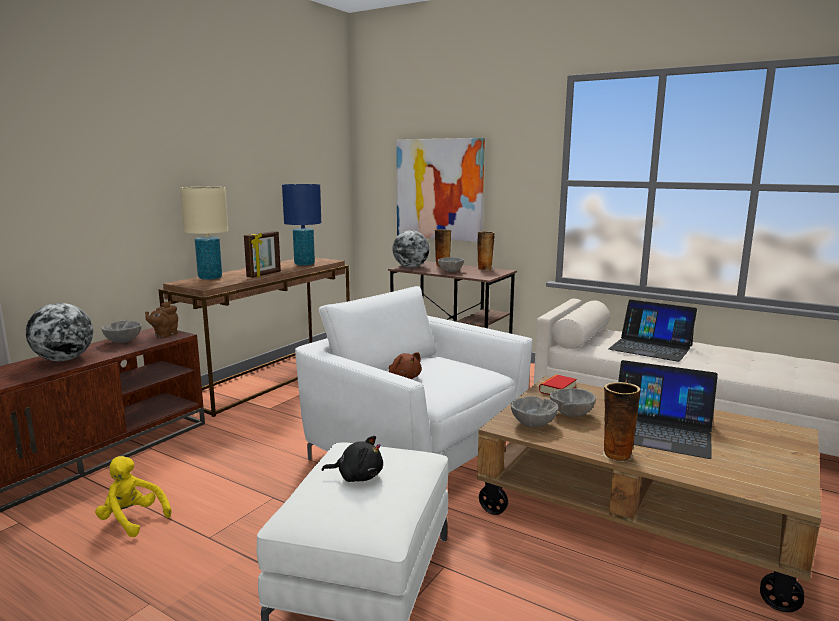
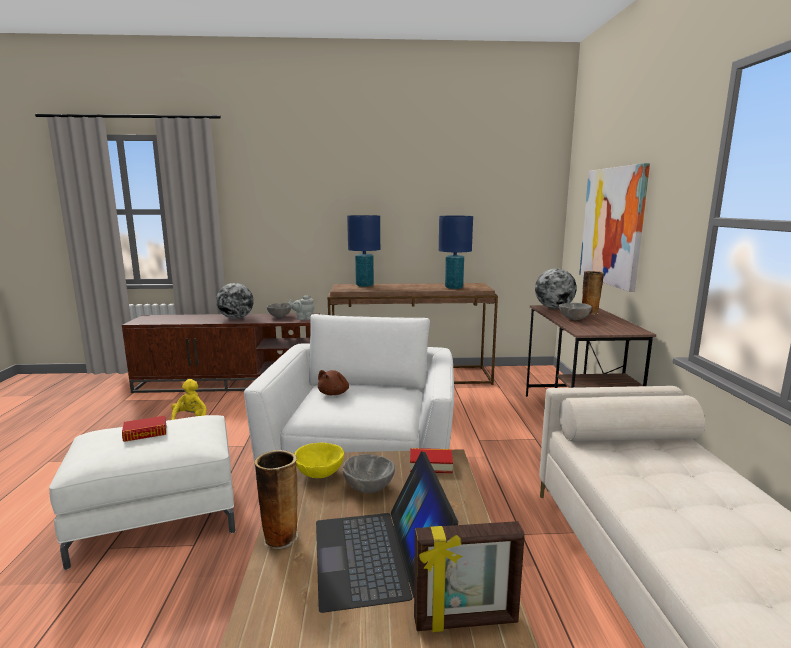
camera: 55 degrees right, 0 degrees up
brown teapot [145,301,178,338] -> grey teapot [288,295,315,320]
beige table lamp [180,187,228,280] -> blue table lamp [347,215,380,287]
picture frame [244,231,281,278] -> picture frame moved to [414,521,525,632]
black plush toy [322,436,383,482] -> book [122,416,166,442]
vase [477,231,495,271] -> none
grey bowl [511,396,559,427] -> yellow bowl [295,443,344,478]
laptop [609,300,697,362] -> none

